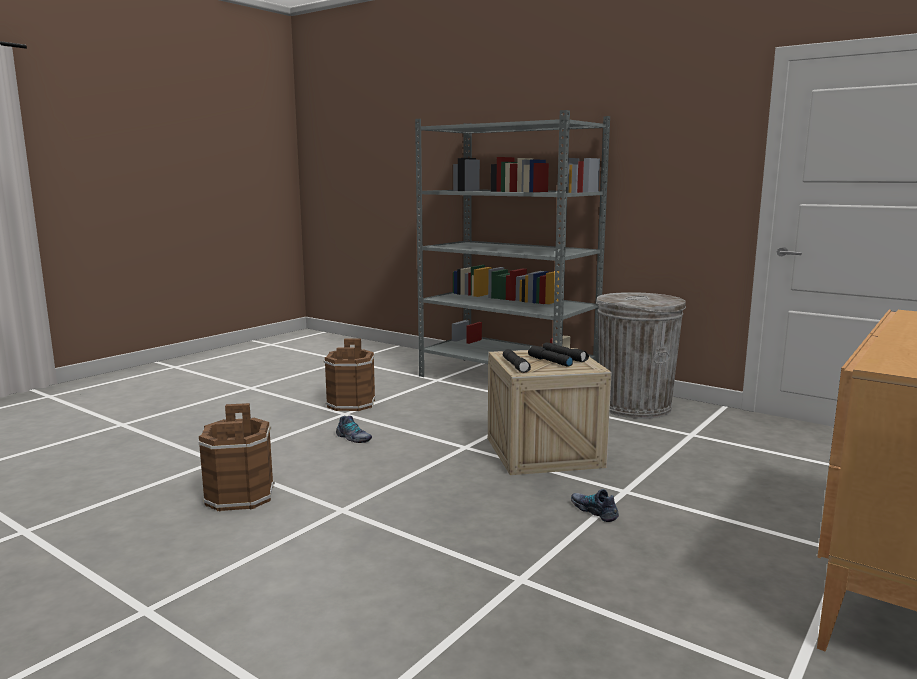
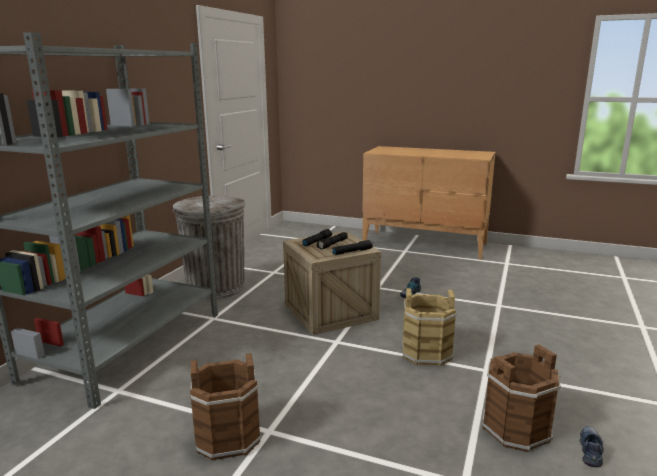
camera: 105 degrees left, 5 degrees up
shoe [336,416,372,443] -> shoe moved to [580,426,604,467]
none -> brown bucket [402,288,457,366]

